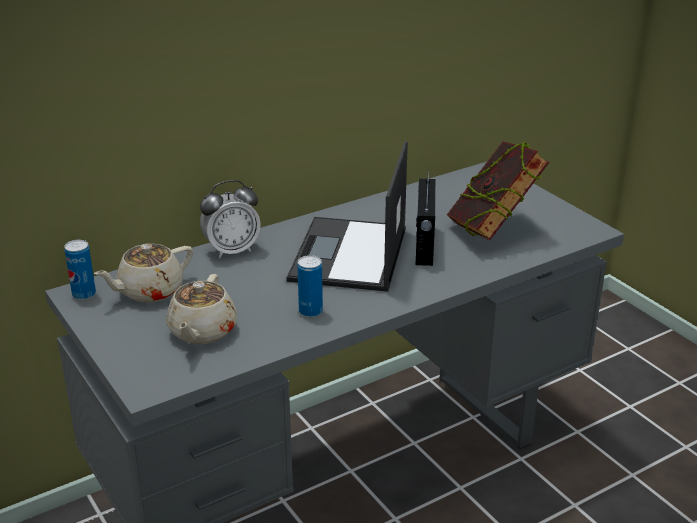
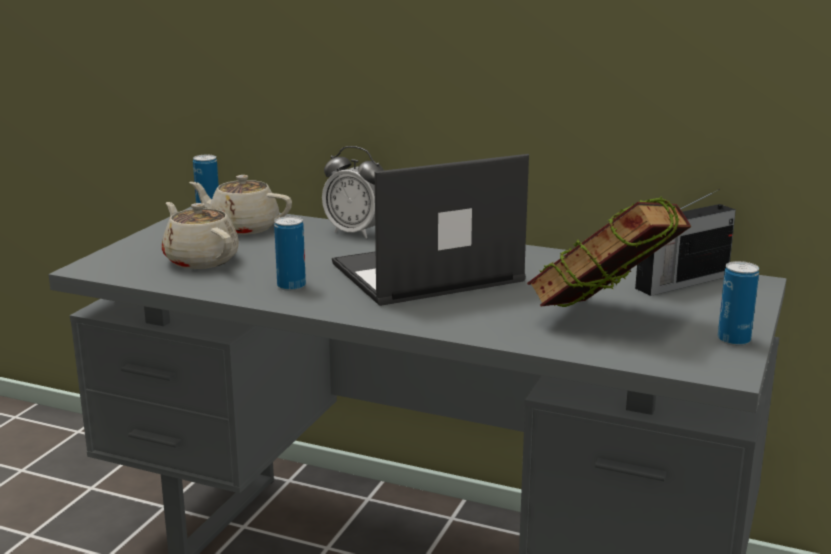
camera: 55 degrees right, 10 degrees down
beige teapot [166,274,237,344] -> beige teapot turned 75 degrees clockwise [162,202,239,269]
radio [416,169,436,266] -> radio moved to [635,189,736,296]
none -> can [718,261,759,346]

